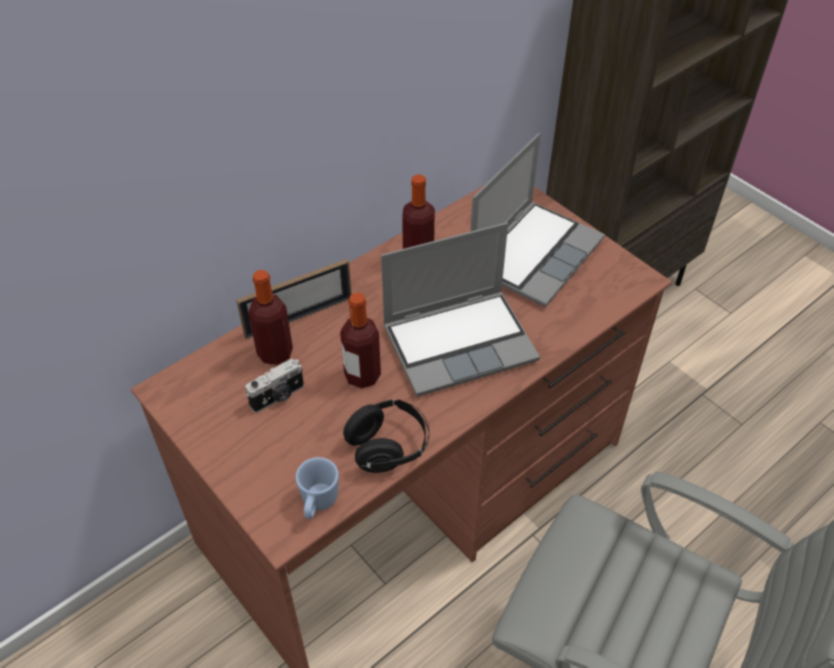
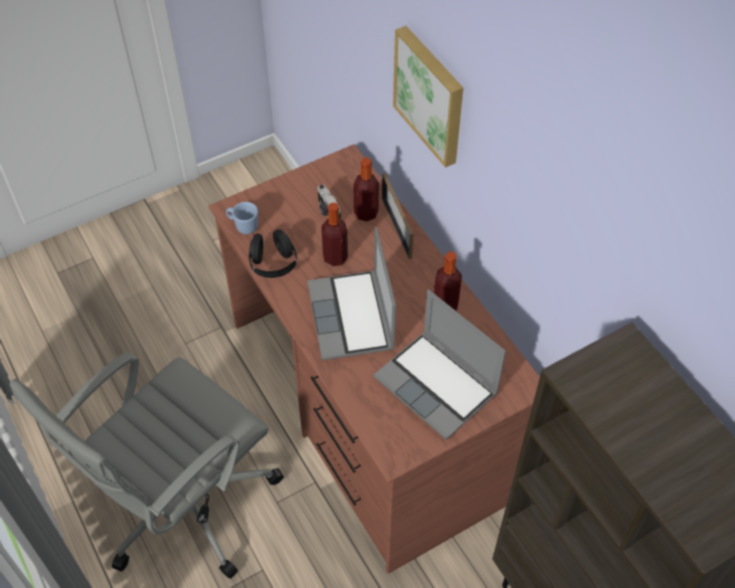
camera: 100 degrees right, 5 degrees up
none -> picture [393,26,463,168]

